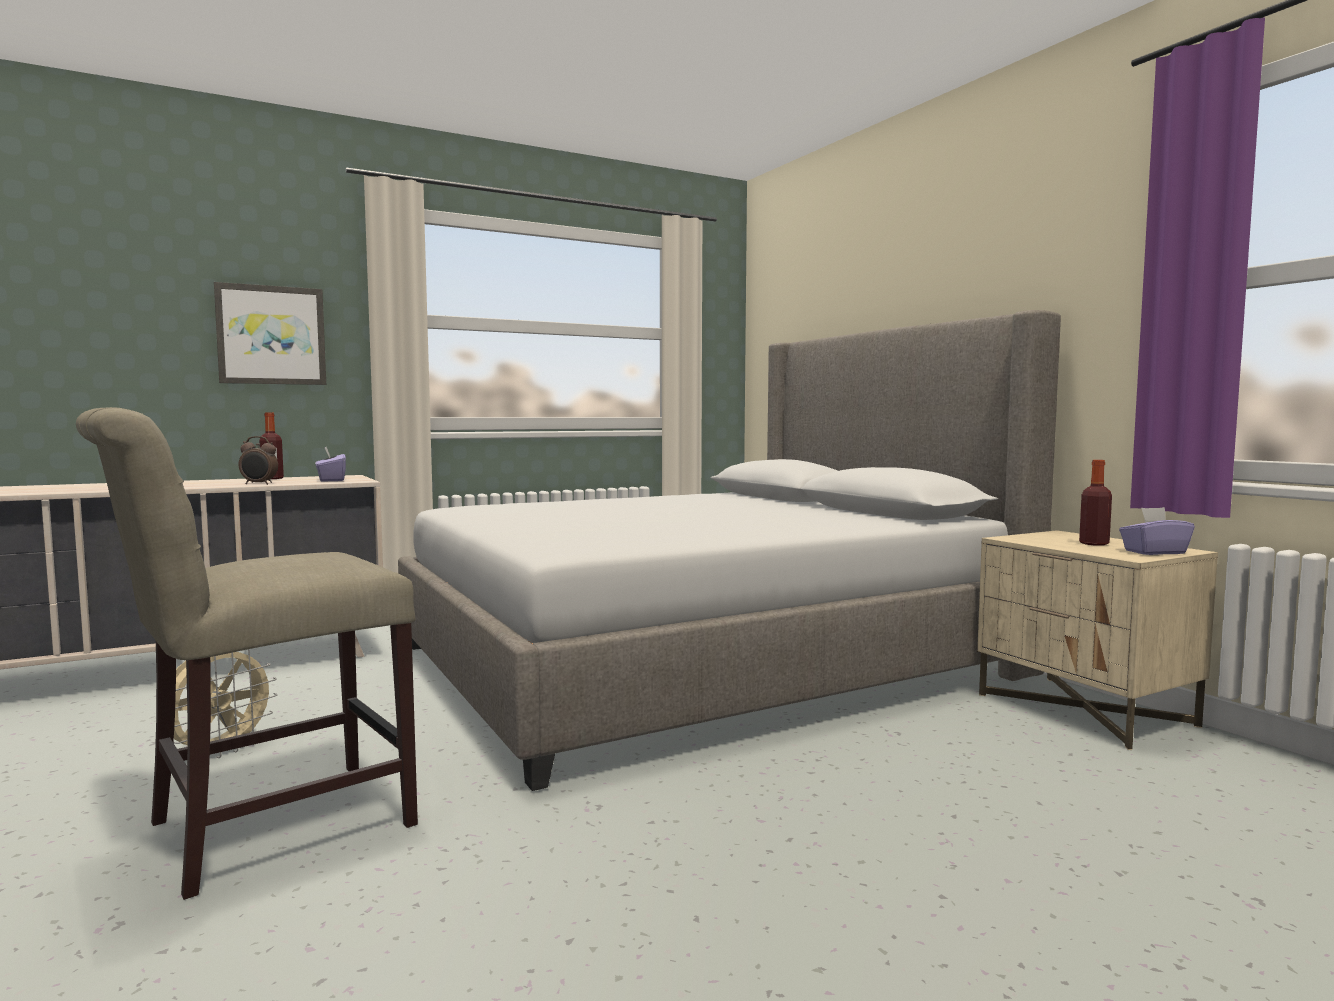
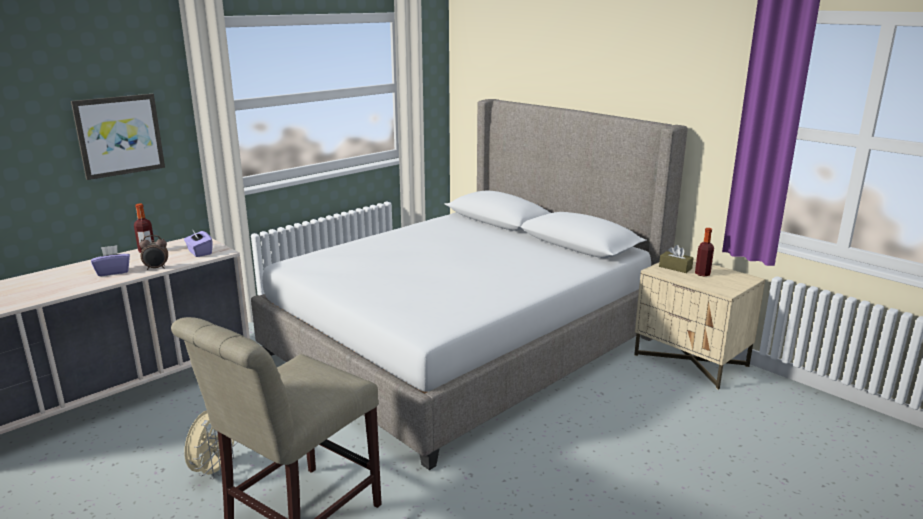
camera: 15 degrees left, 15 degrees up
purple tissue box [1119,507,1195,555] -> purple tissue box moved to [91,245,130,276]
none -> brown tissue box [659,245,694,273]

